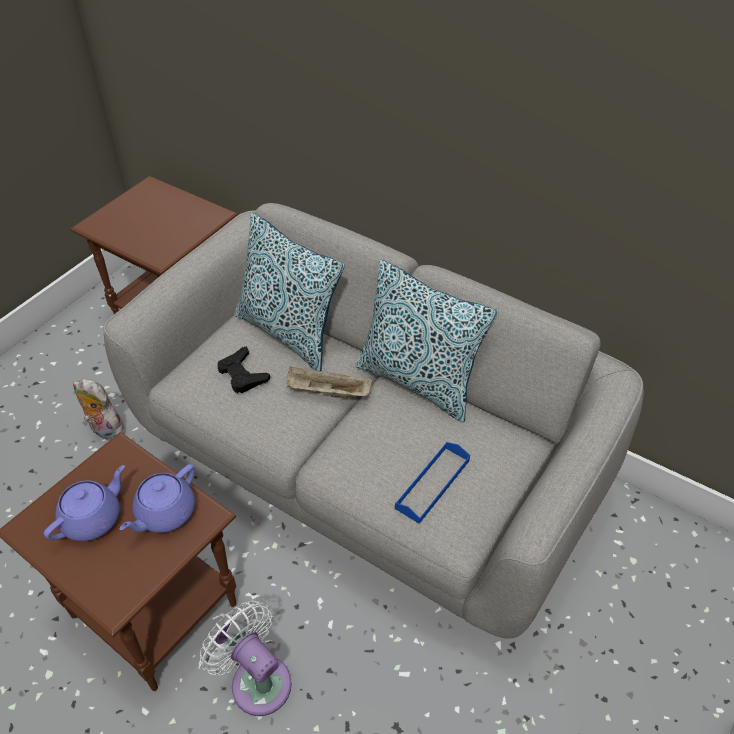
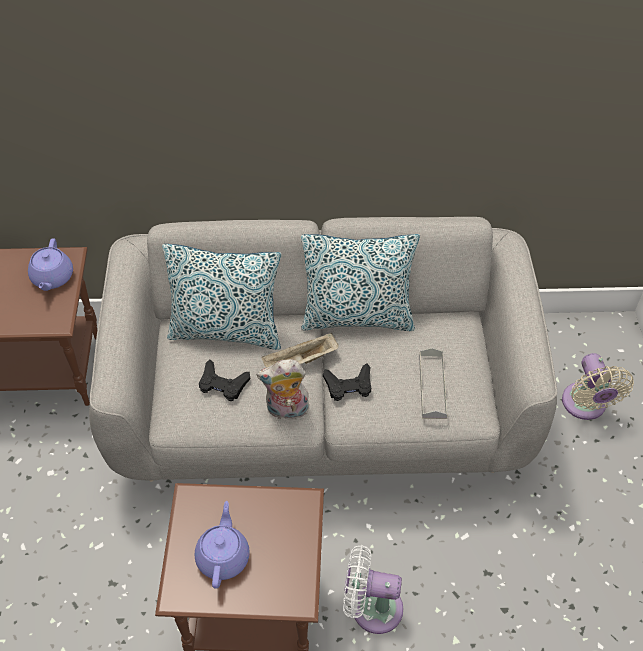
camera: 35 degrees left, 5 degrees up
plush toy [73,379,125,440] -> plush toy moved to [256,359,309,419]
purple teapot [119,464,195,533] -> purple teapot moved to [28,238,73,291]
blue tray [395,442,470,524] -> grey tray [419,348,448,419]
none -> black game controller [323,363,371,401]
none -> beige fan [562,353,634,420]

